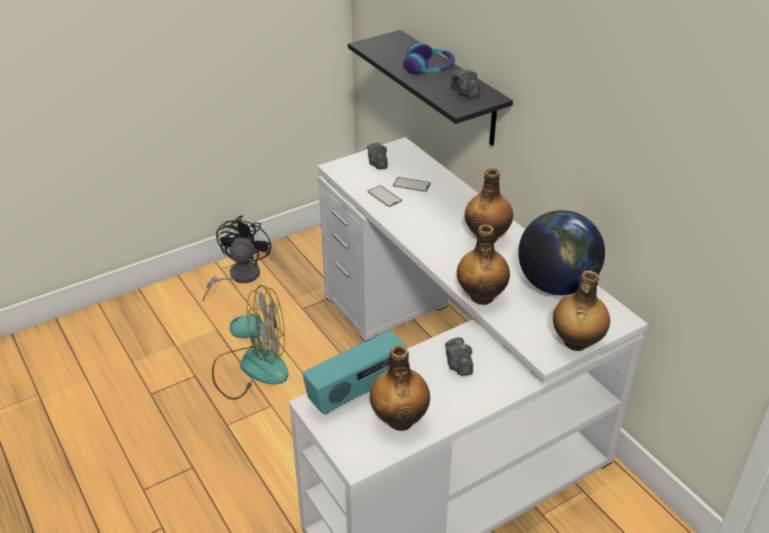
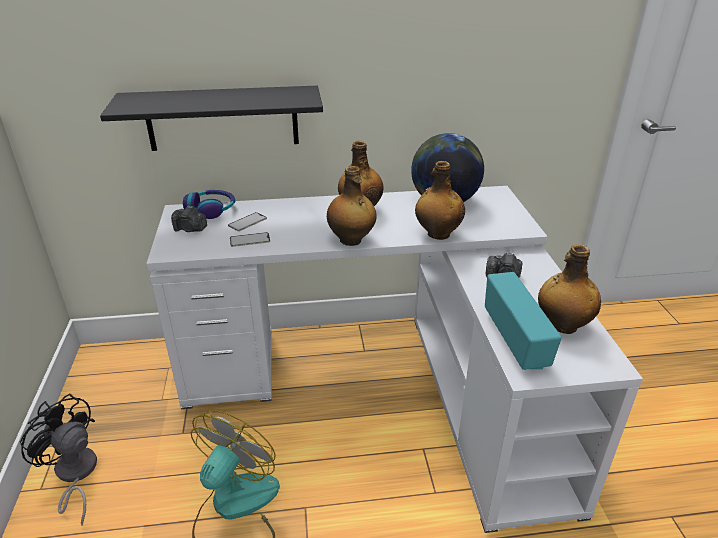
camera: 65 degrees left, 5 degrees down
headphones [403,43,455,75] -> headphones moved to [183,190,235,219]
camera [451,69,480,99] -> none
bottle [553,271,610,351] -> bottle moved to [327,166,377,246]

